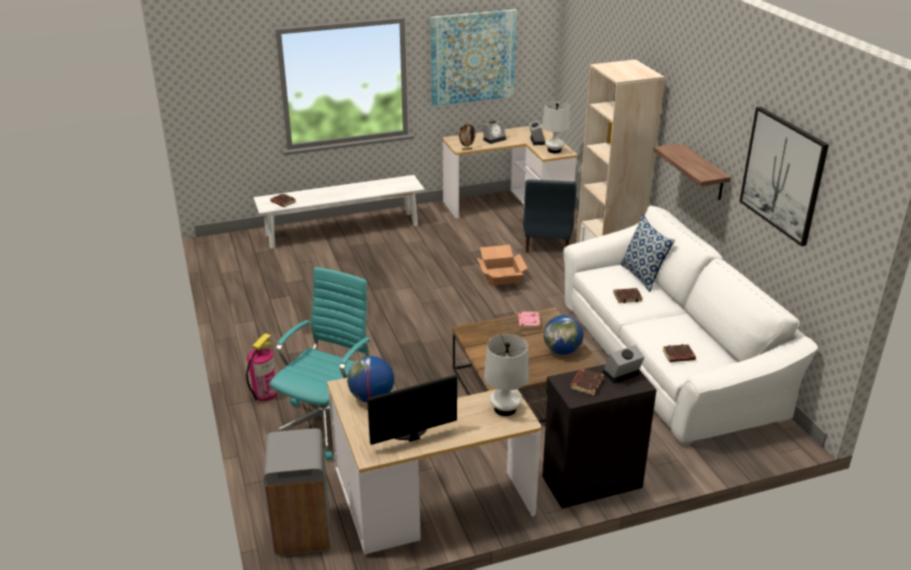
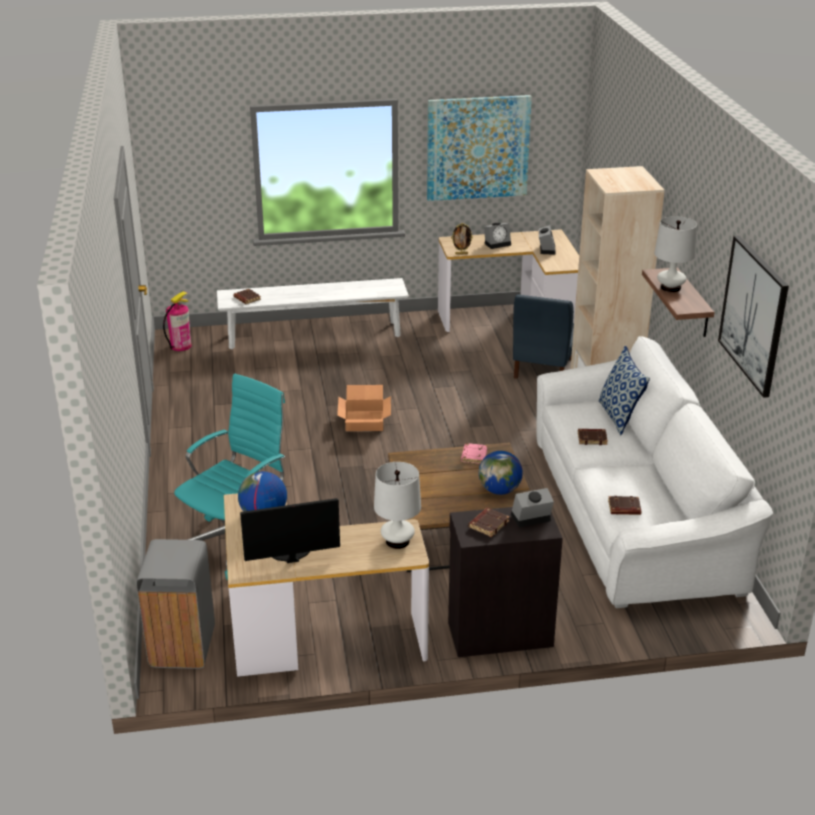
camera: 10 degrees right, 0 degrees up
fire extinguisher [246,333,277,401] -> fire extinguisher moved to [163,291,192,351]
cardboard box [477,245,527,286] -> cardboard box moved to [337,385,391,431]
white table lamp [542,101,570,153] -> white table lamp moved to [654,216,697,292]

